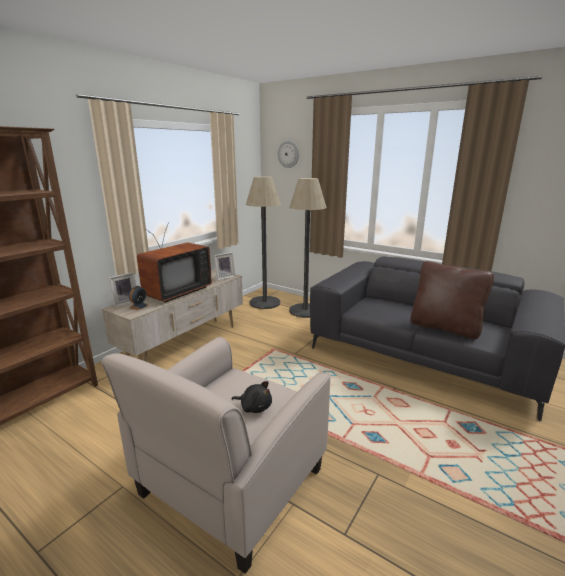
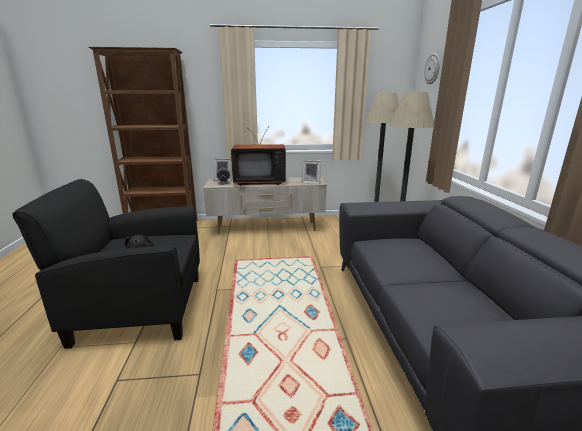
camera: 50 degrees right, 0 degrees up
beige armchair [102,337,331,574] -> black armchair [12,179,200,349]
brown pillow [410,261,494,339] -> none

